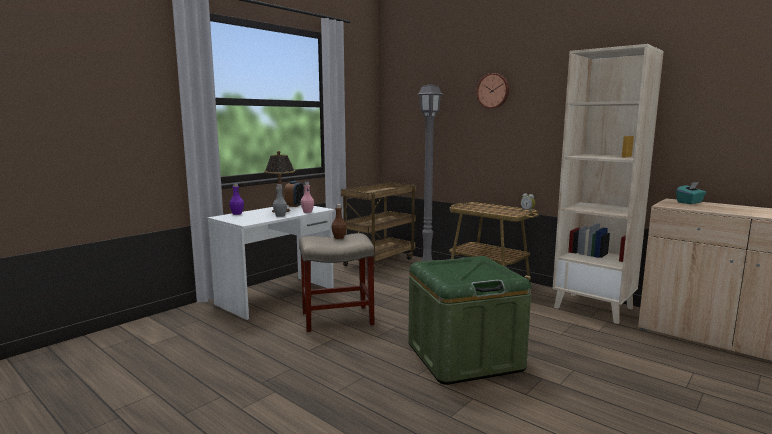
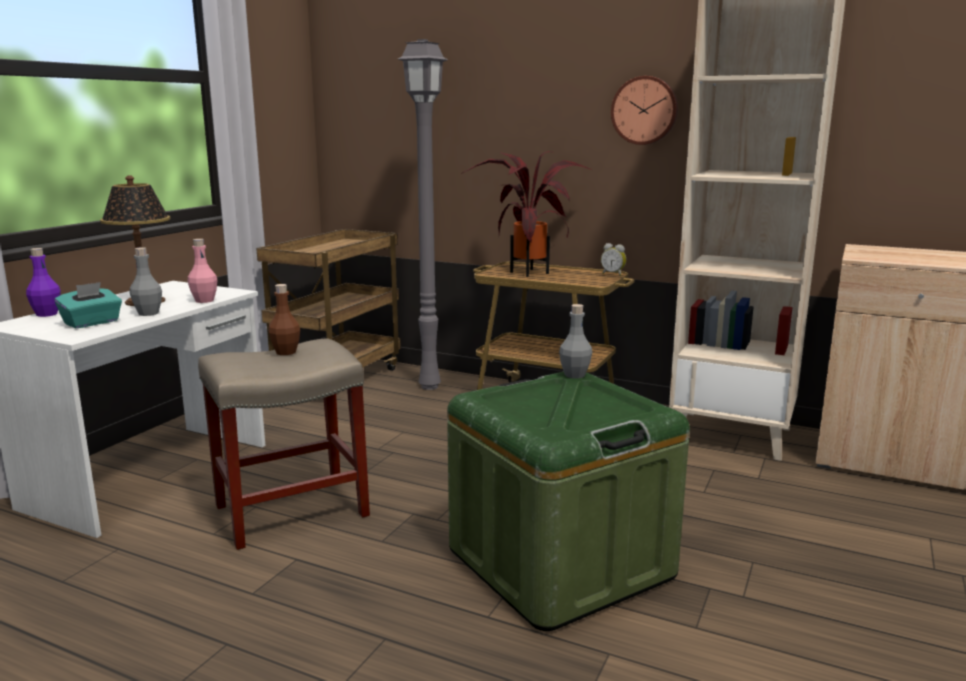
camera: 15 degrees left, 5 degrees up
alarm clock [285,181,304,207] -> none
wall clock [476,73,509,109] -> wall clock moved to [611,76,678,145]
turquoise tissue box [676,182,706,204] -> turquoise tissue box moved to [54,282,122,328]
none -> potted plant [461,151,592,277]
none -> grey bottle [559,304,592,379]

